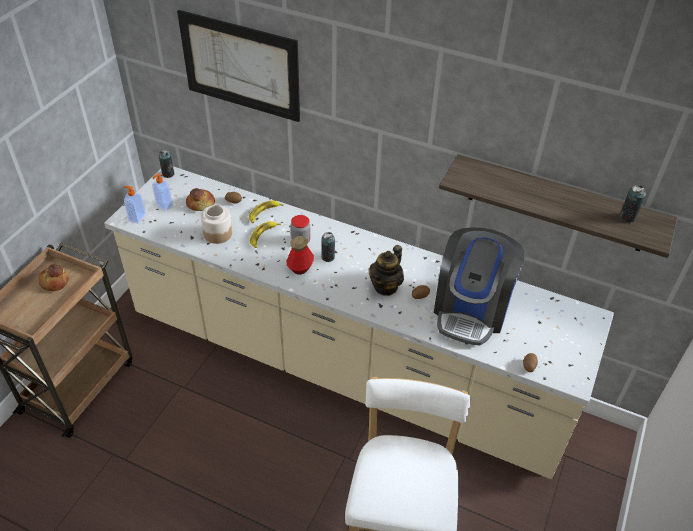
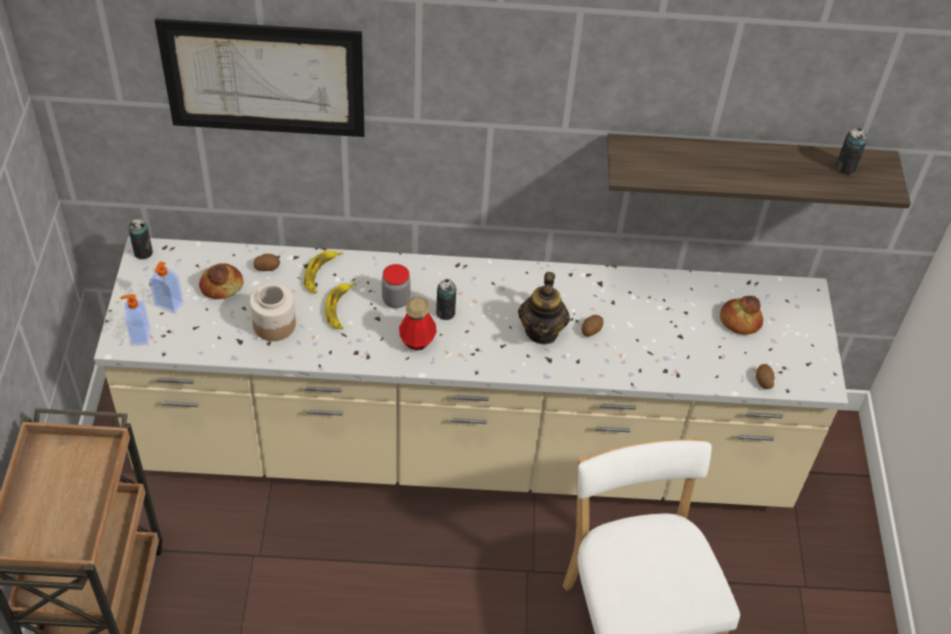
camera: 25 degrees left, 5 degrees up
bread [38,264,69,291] -> bread moved to [720,296,763,334]
coffee machine [434,228,525,346] -> none

